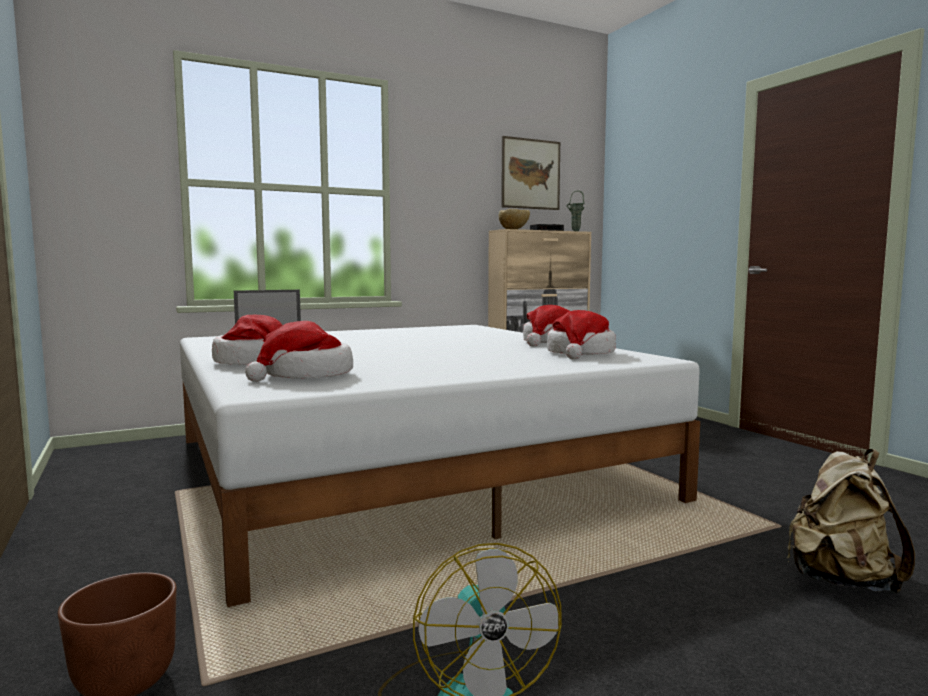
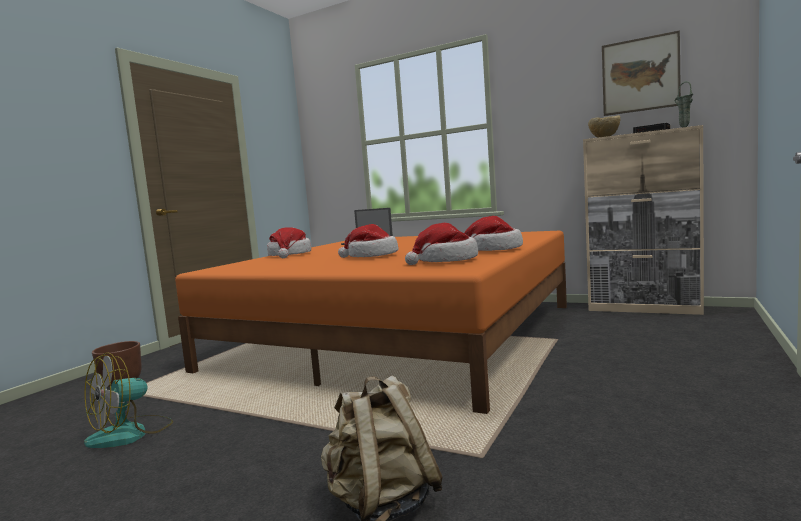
camera: 55 degrees right, 0 degrees up
white bed [180,325,700,607] -> orange bed [175,231,567,414]
hat [245,321,353,382] -> hat moved to [338,224,399,258]

